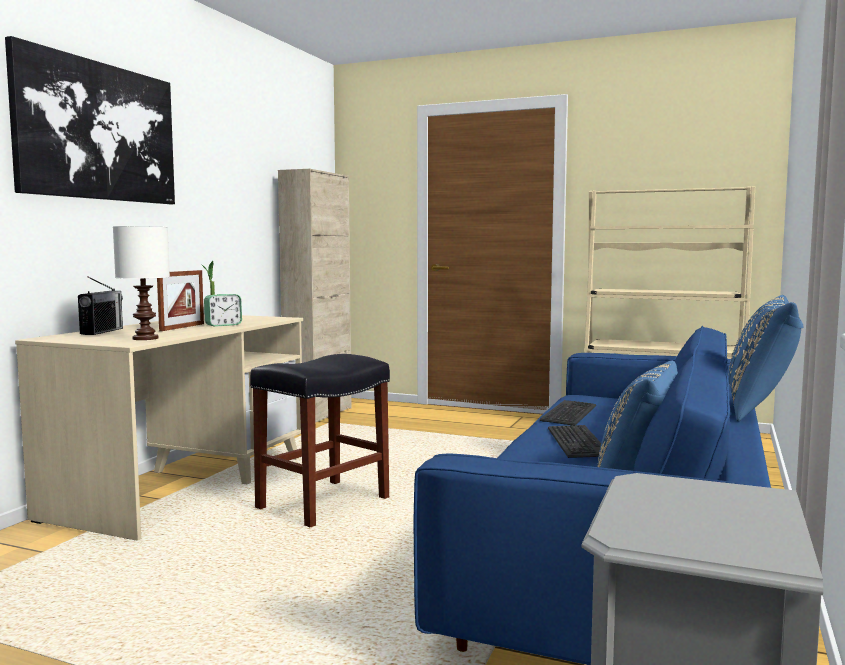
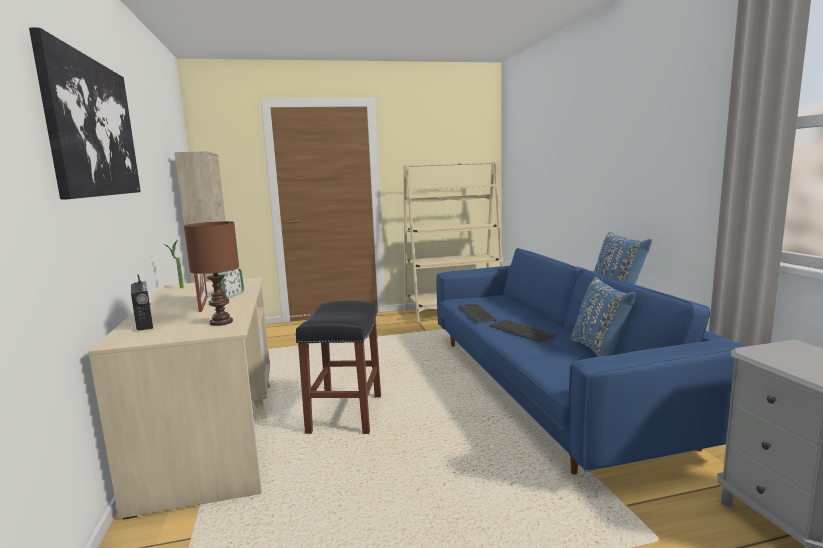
camera: 35 degrees left, 5 degrees up
white table lamp [113,226,170,340] -> brown table lamp [184,221,239,326]

